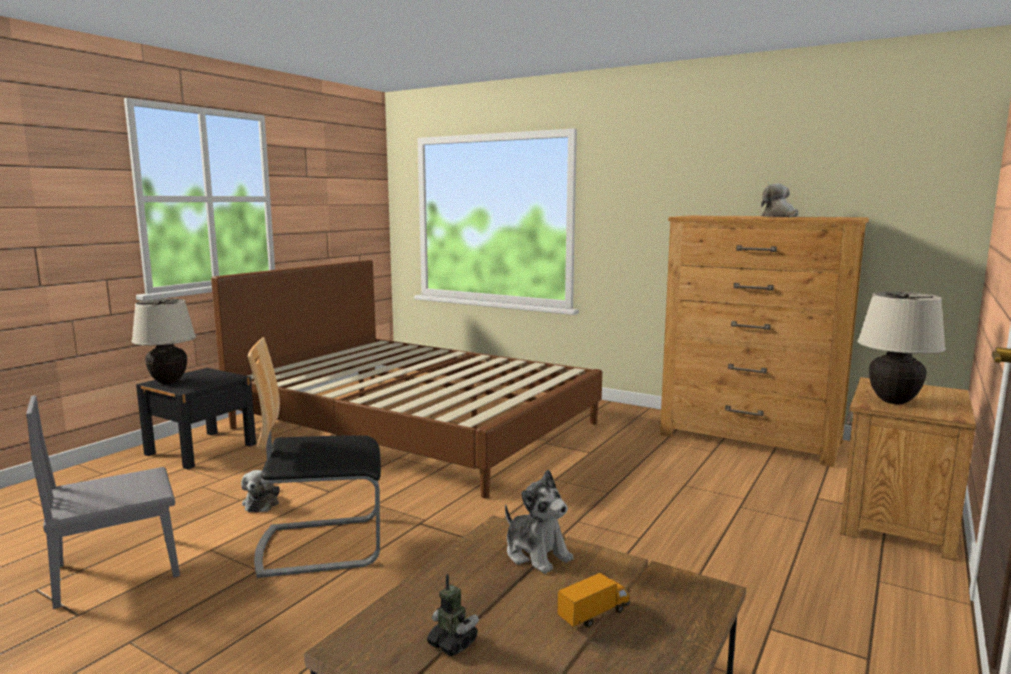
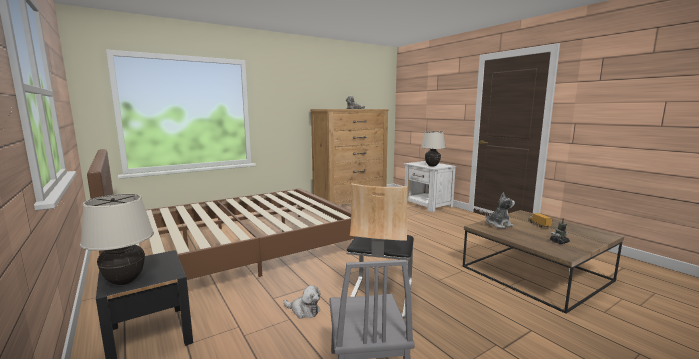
camera: 65 degrees left, 0 degrees up
brown nightstand [840,377,976,561] -> white nightstand [404,161,456,212]

